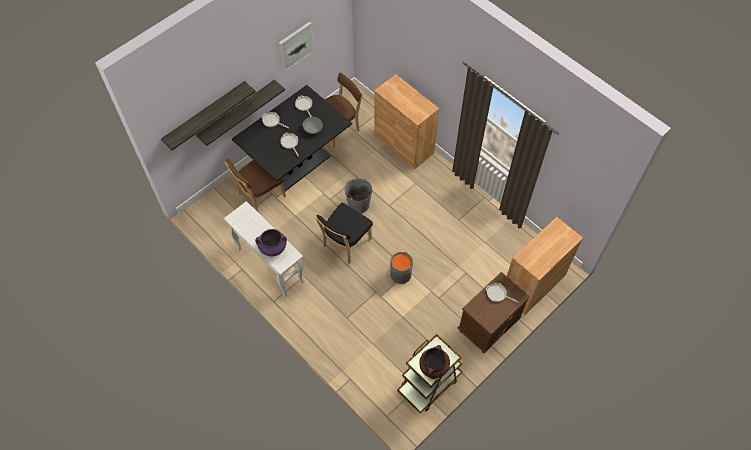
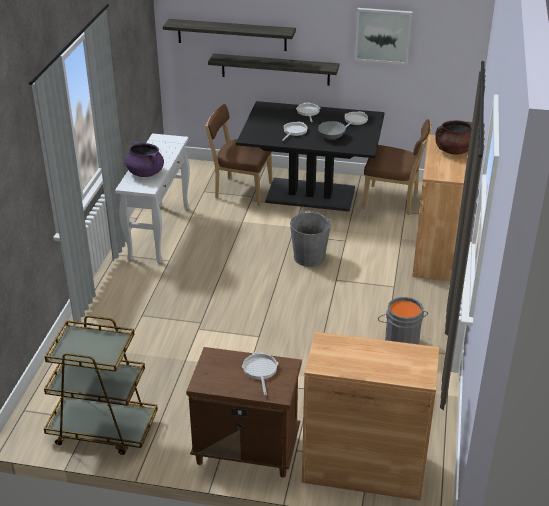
camera: 55 degrees right, 25 degrees down
black chair [316,203,373,264] -> none
grey bucket [388,252,413,284] -> grey bucket moved to [378,297,428,344]
brown cooking pot [419,345,450,379] -> brown cooking pot moved to [435,120,472,155]

